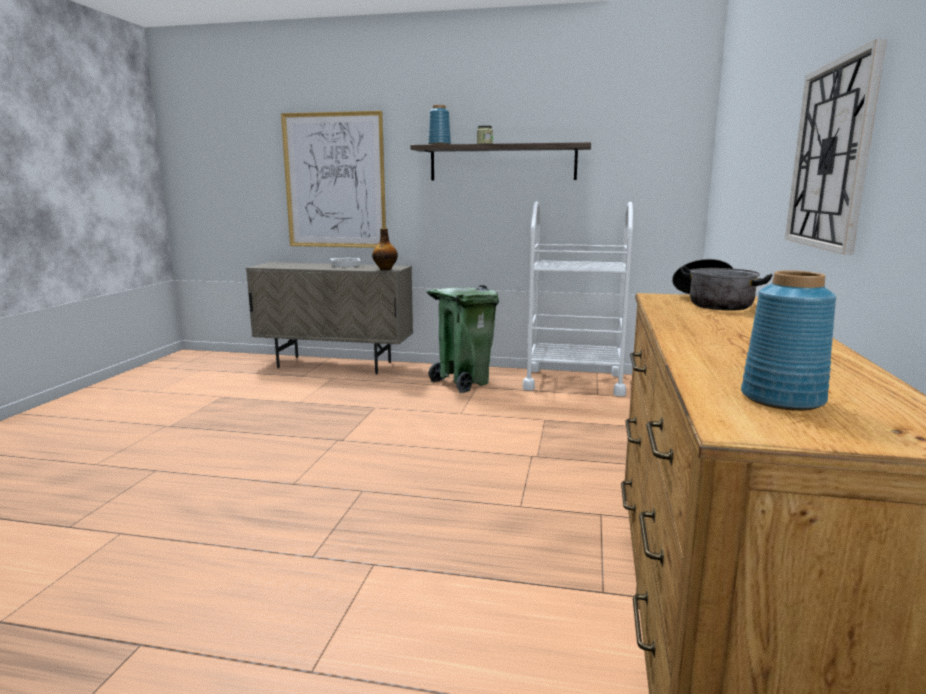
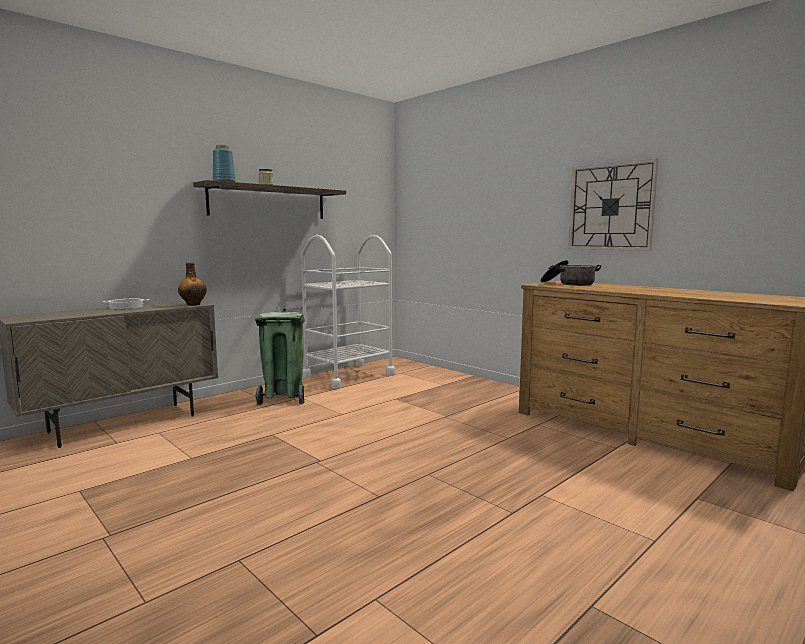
camera: 55 degrees left, 5 degrees down
picture [281,111,386,248] -> none
blue vase [741,271,836,411] -> none

